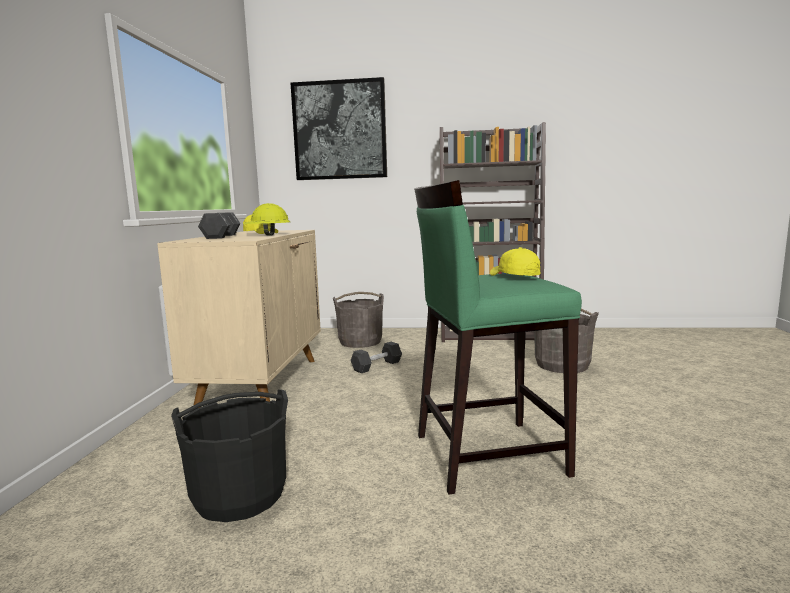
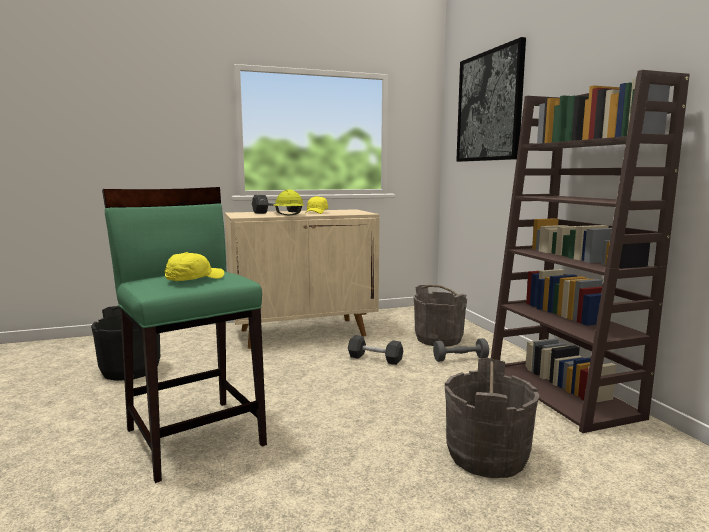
camera: 65 degrees right, 0 degrees up
none -> grey dumbbell [433,338,489,362]

